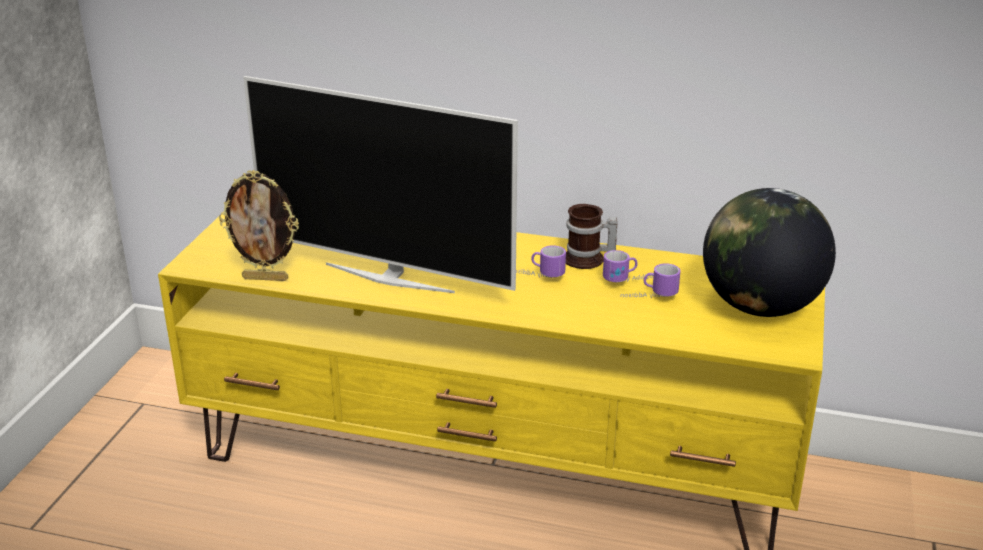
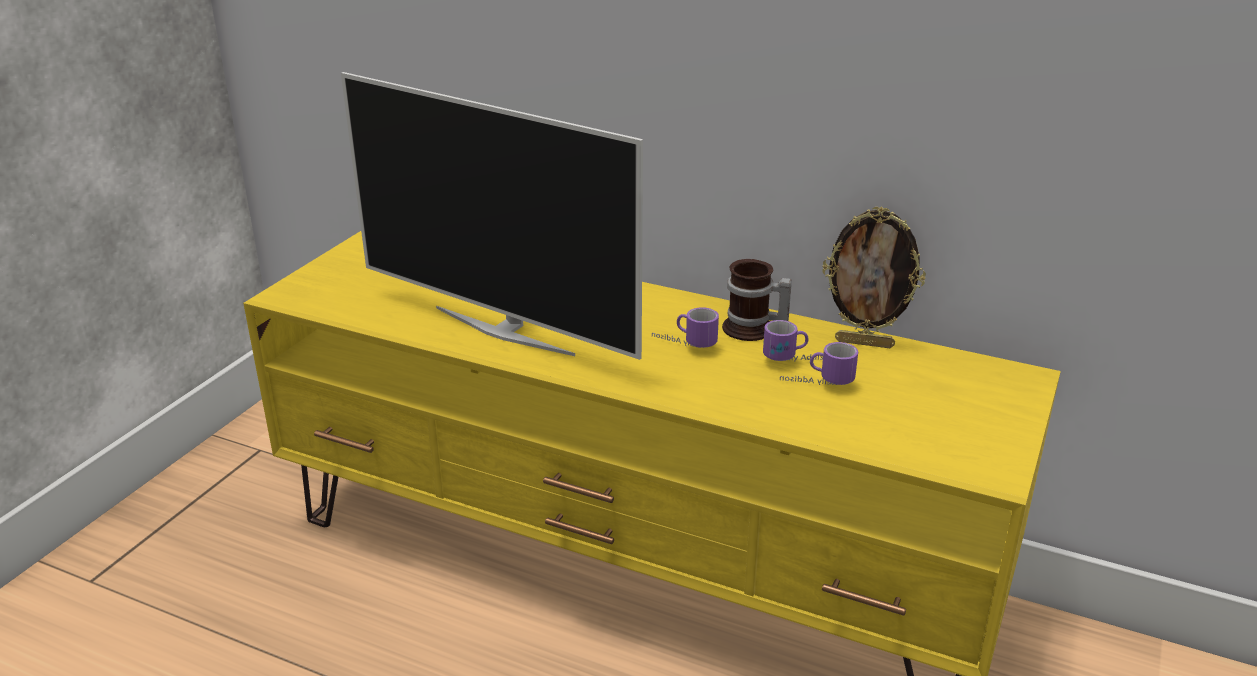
camera: 10 degrees right, 0 degrees up
picture frame [219,170,299,281] -> picture frame moved to [822,206,926,348]
globe [703,188,836,317] -> none

